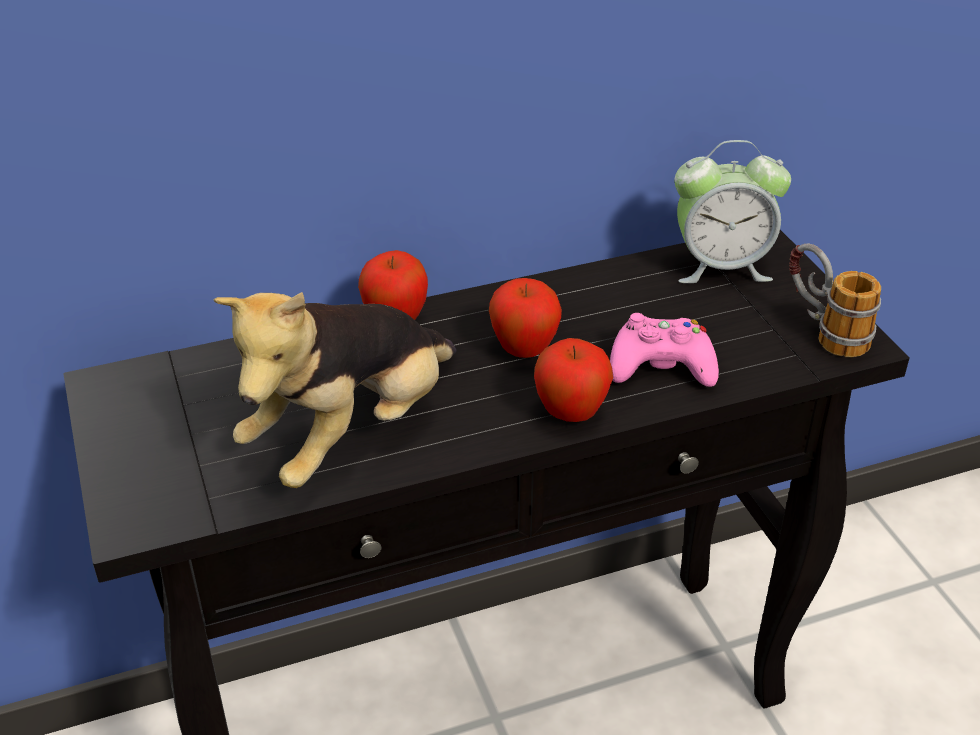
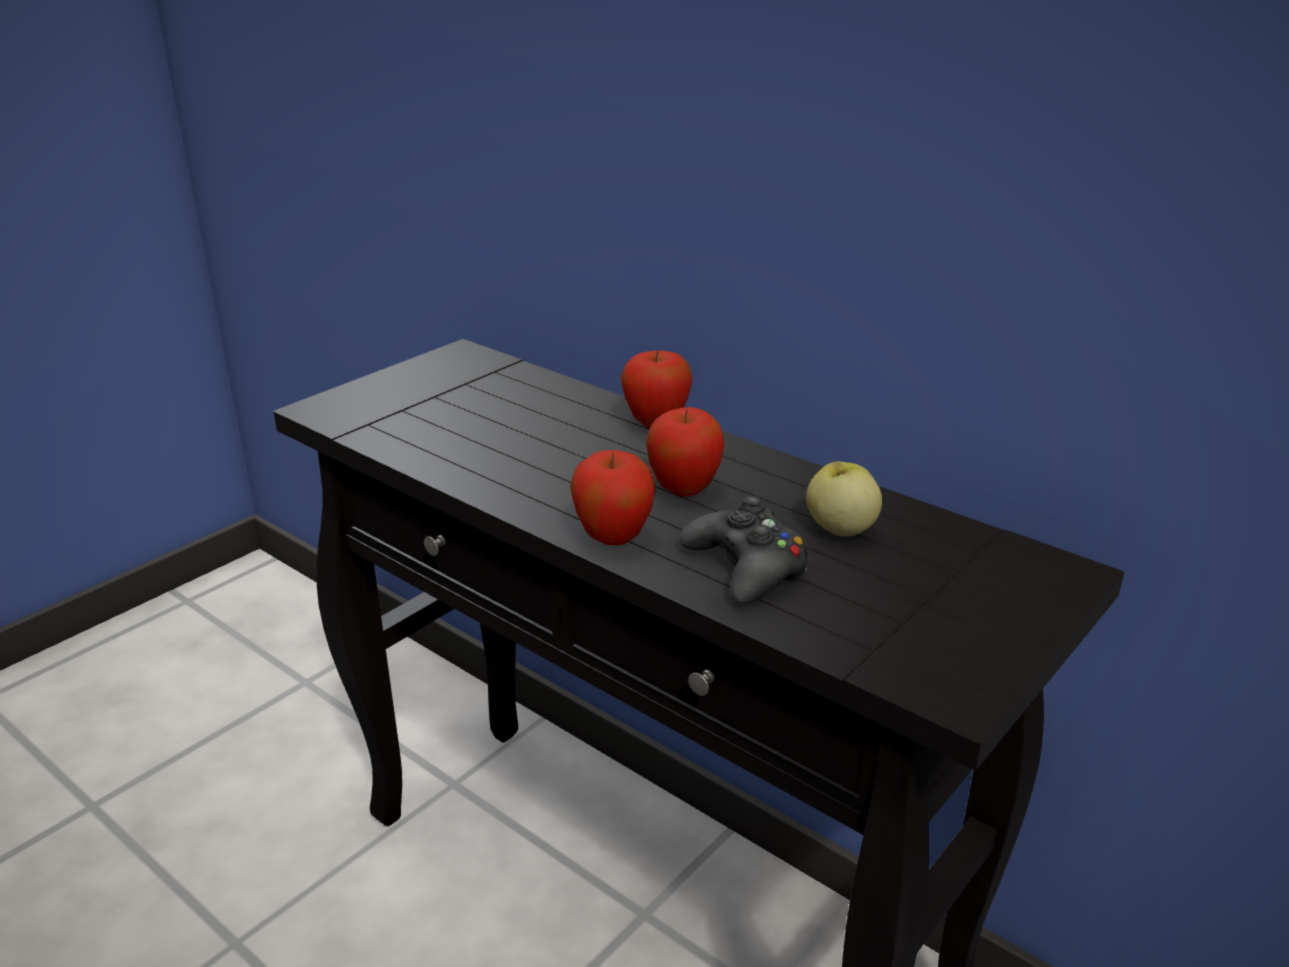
camera: 60 degrees right, 10 degrees down
plush toy [214,292,457,488] -> none
pink game controller [610,313,719,387] -> black game controller [680,496,808,603]
alarm clock [675,140,791,283] -> none
mug [789,243,881,357] -> none
none -> apple [806,462,882,536]

